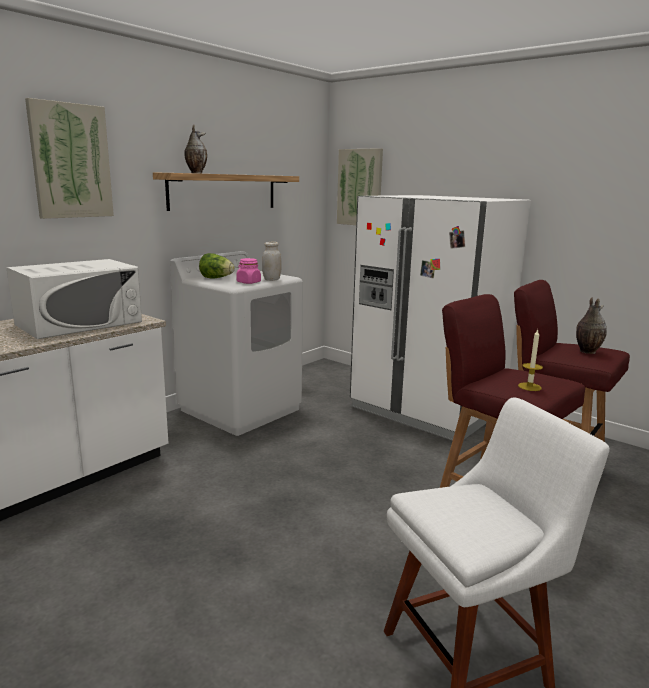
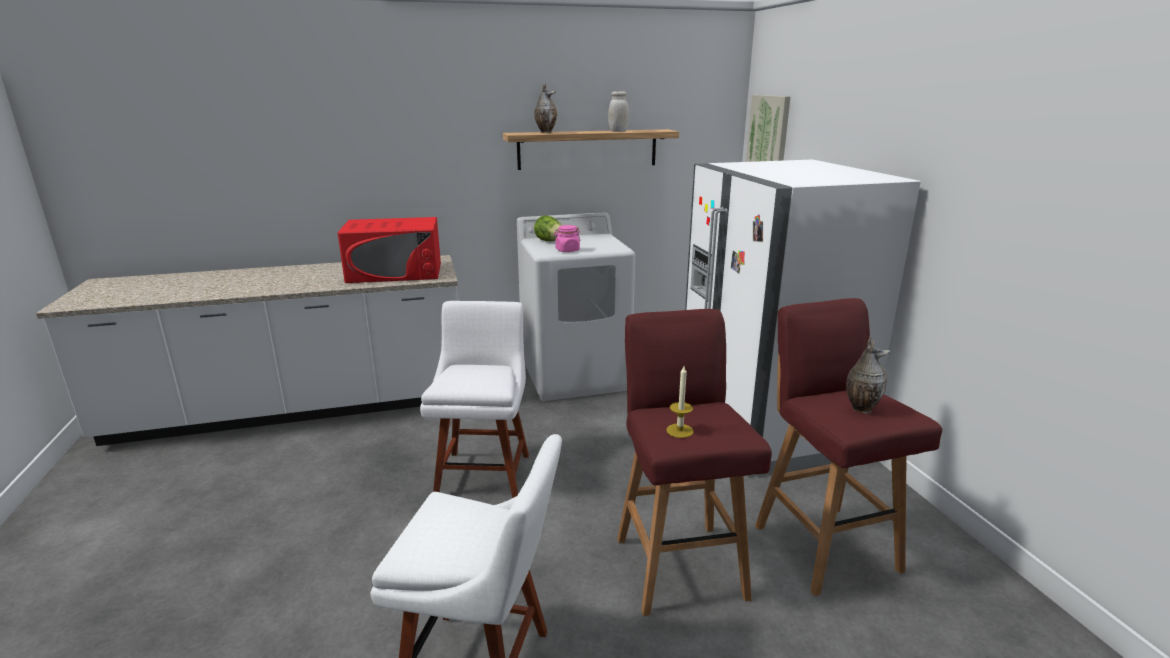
camera: 35 degrees right, 5 degrees up
white microwave [6,259,142,339] -> red microwave [337,217,441,283]
picture [25,98,114,219] -> none
white jar [262,242,282,281] -> white jar moved to [608,91,629,132]
none -> white chair [420,301,529,498]

